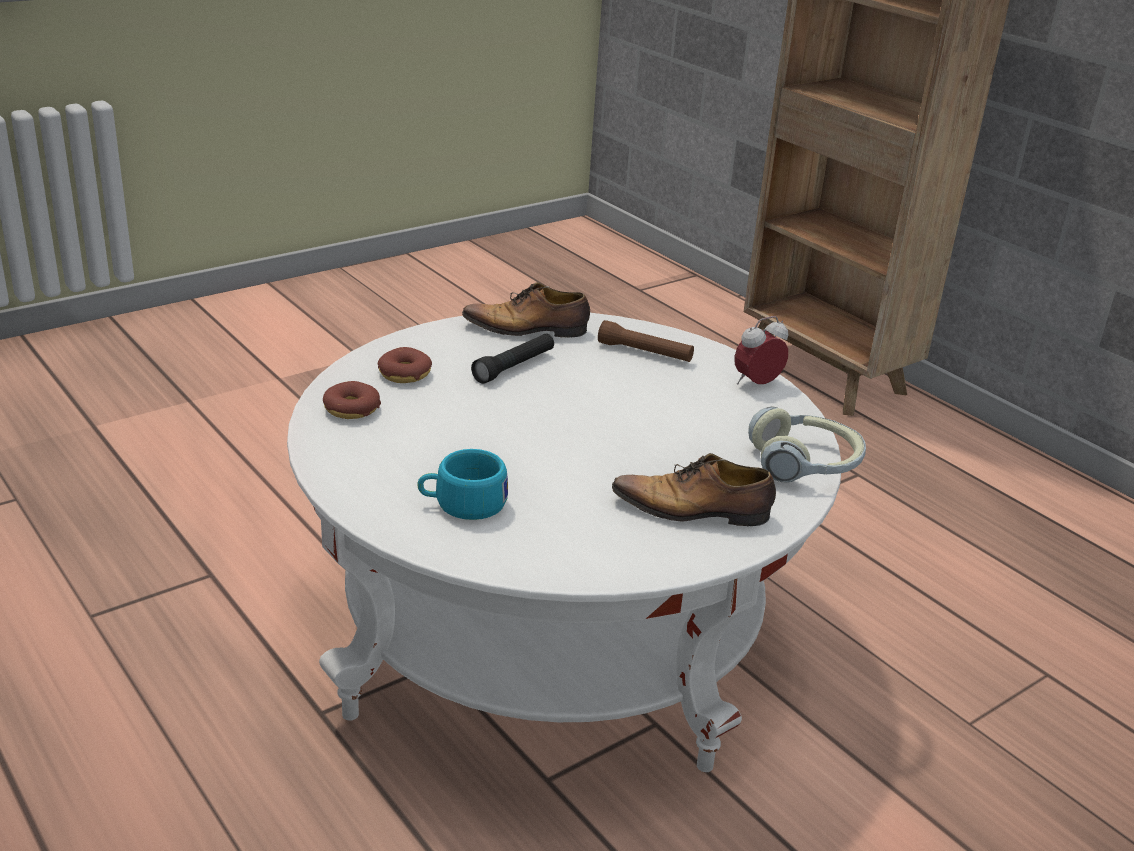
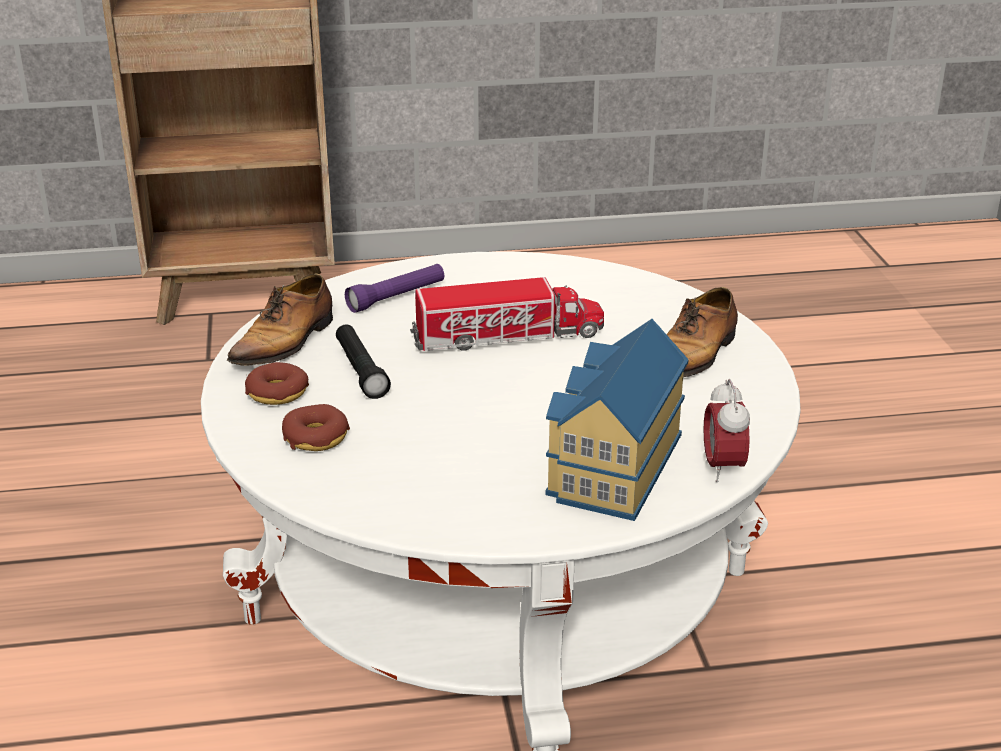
camera: 60 degrees left, 0 degrees up
donut [323,381,381,419] -> donut moved to [245,362,309,405]
turquoise cup [417,449,508,520] -> toy house [545,319,689,521]
brown flashlight [598,320,694,362] -> purple flashlight [345,264,444,313]
alarm clock [734,316,788,384] -> alarm clock moved to [703,379,750,482]
headphones [748,406,866,482] -> none
none -> toy truck [410,277,604,351]

